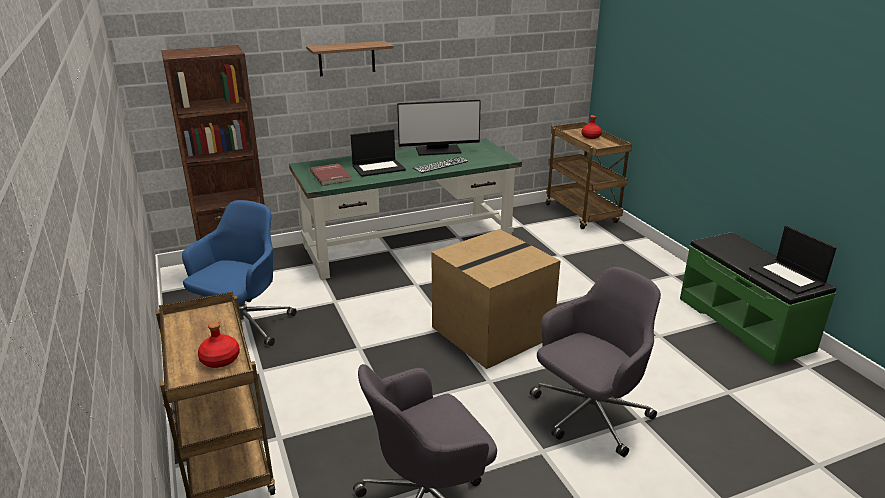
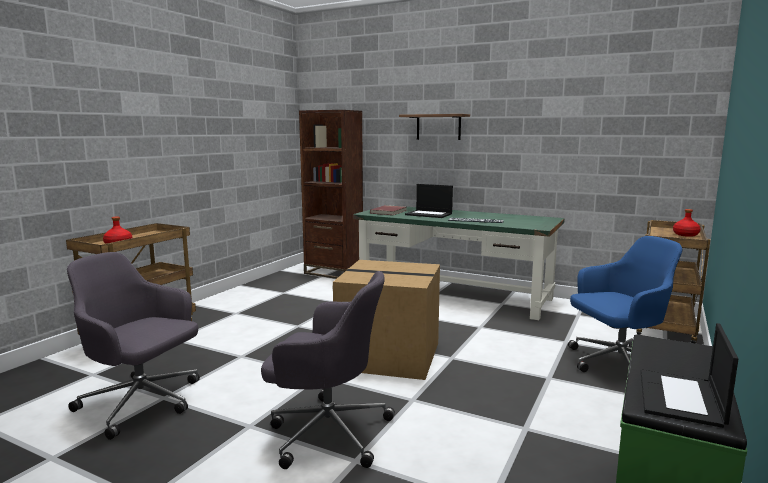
camera: 50 degrees right, 15 degrees down
blue office chair [182,200,297,346] -> blue office chair moved to [568,236,682,372]
monitor [397,100,481,156] -> none

